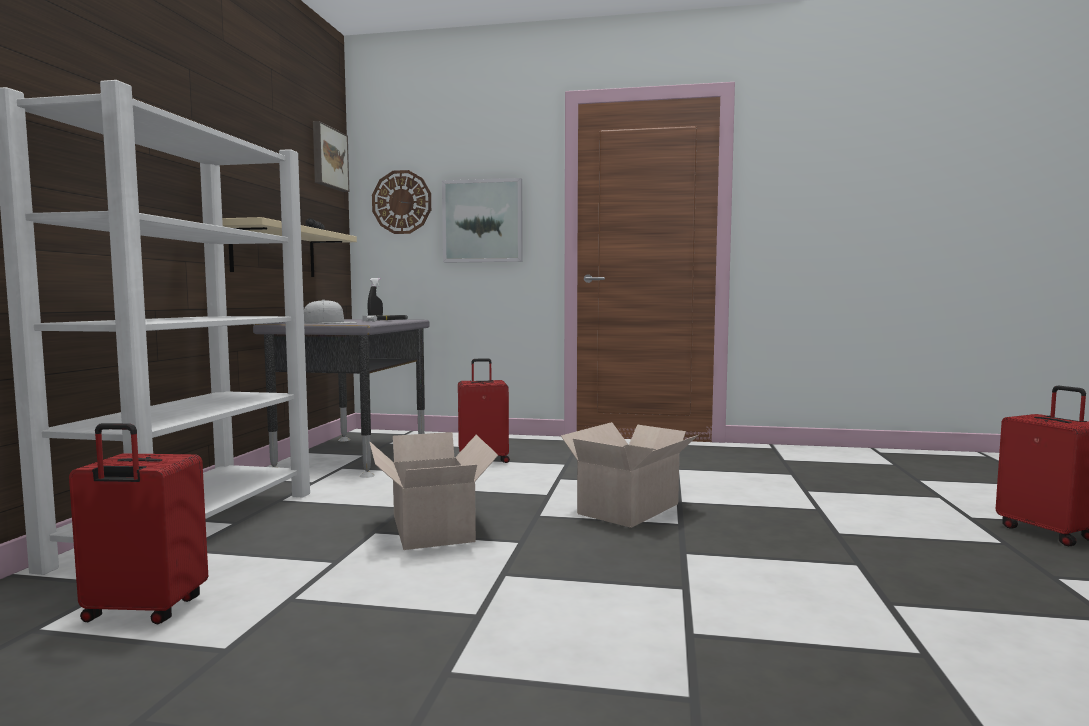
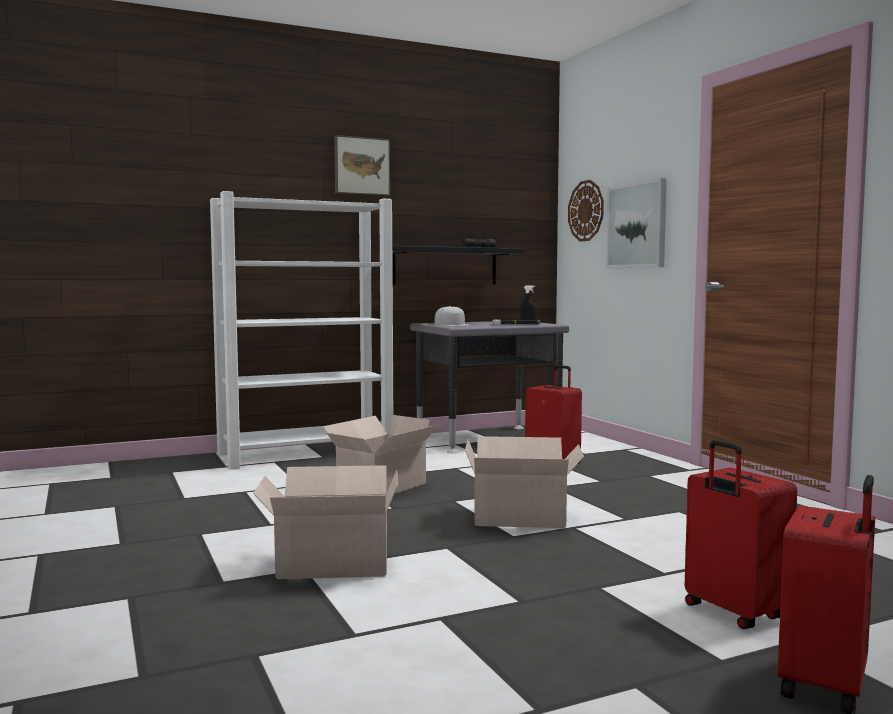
camera: 55 degrees right, 0 degrees up
red suitcase [69,423,208,624] -> red suitcase moved to [685,440,797,629]
beige shelf [222,217,357,277] -> black shelf [379,246,524,285]
picture [313,121,349,192] -> picture moved to [334,135,390,196]
none -> cardboard box [253,465,398,579]

